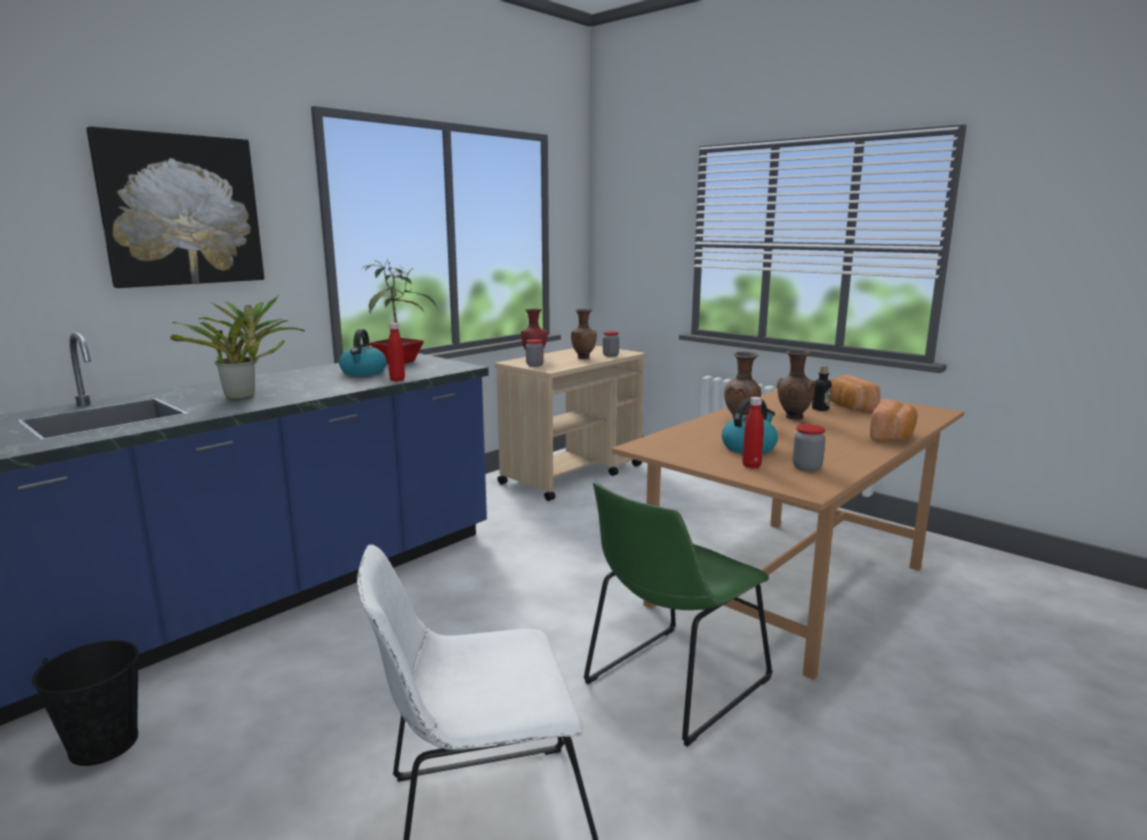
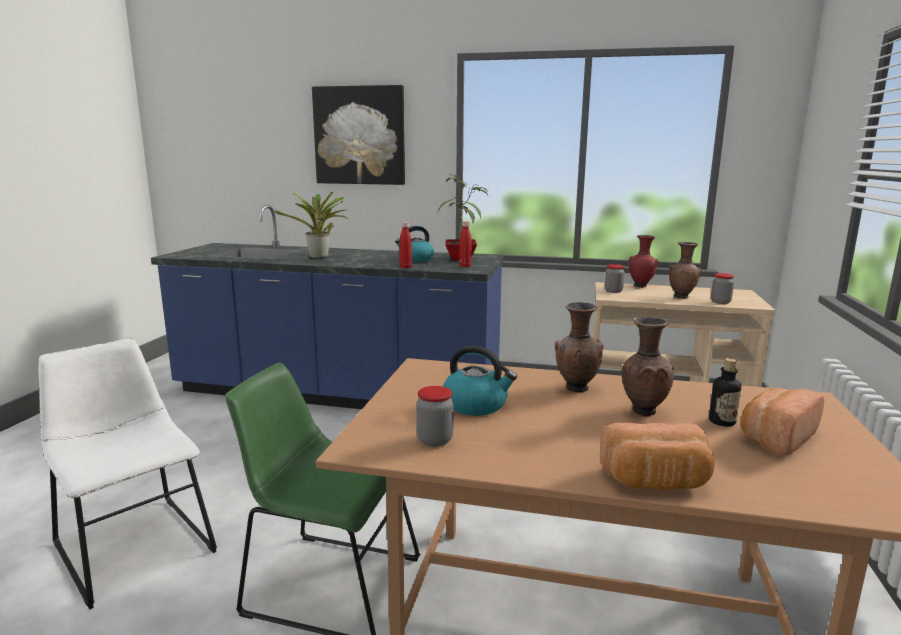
camera: 60 degrees right, 0 degrees up
black bucket [32,640,139,766] -> none
red bottle [742,397,764,468] -> red bottle moved to [459,222,472,268]

